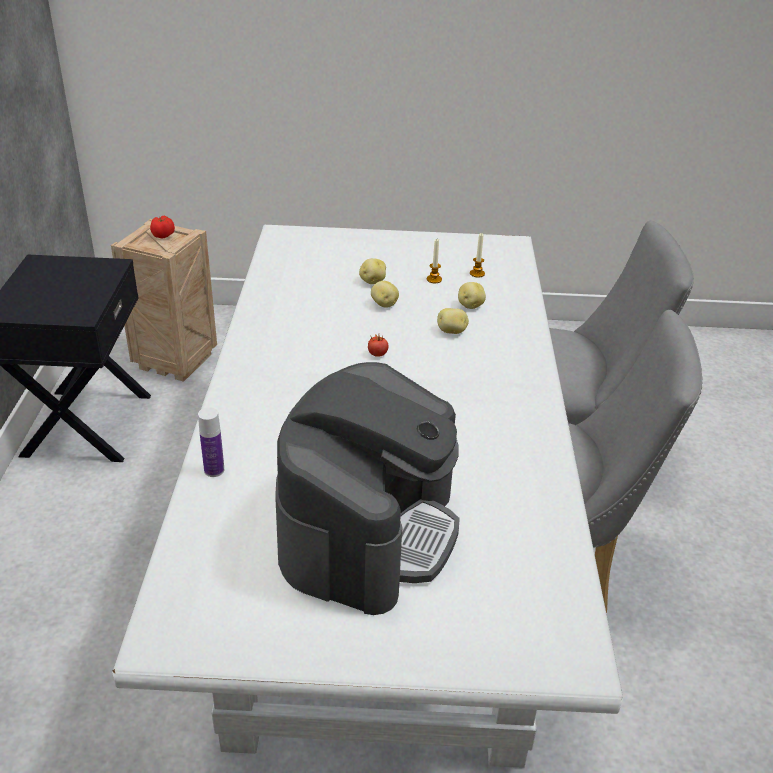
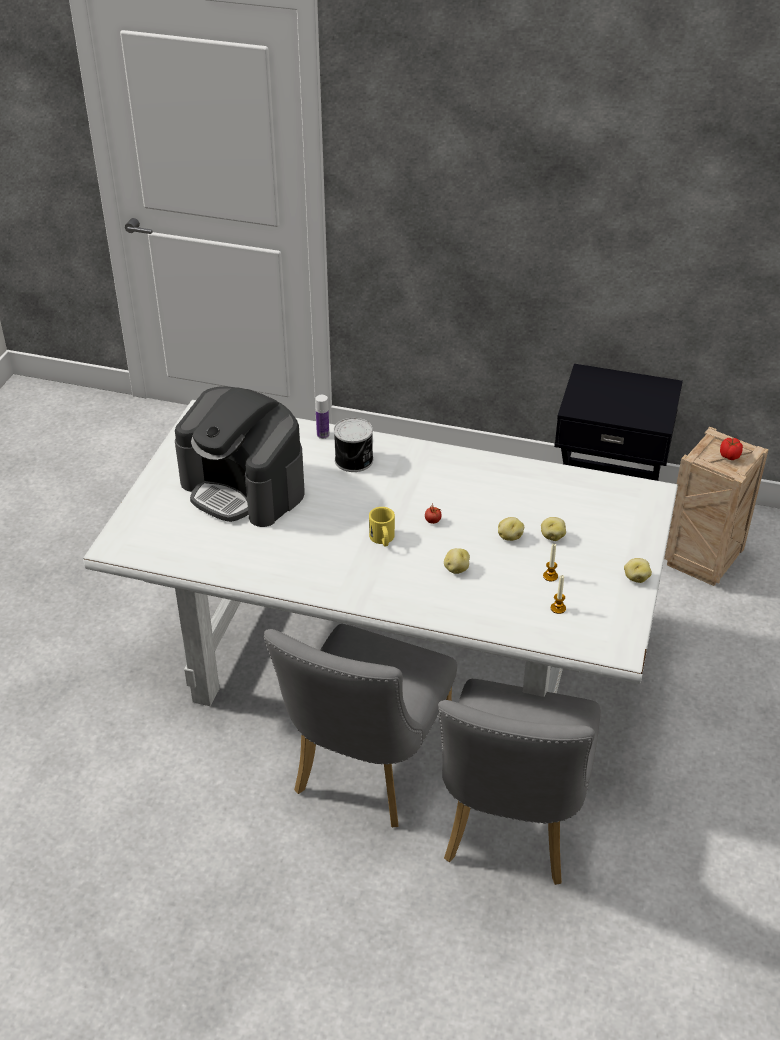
camera: 105 degrees right, 5 degrees up
potato [458,282,486,309] -> potato moved to [624,558,652,583]
none -> can [334,418,373,472]
none -> yellow mug [369,507,395,546]

